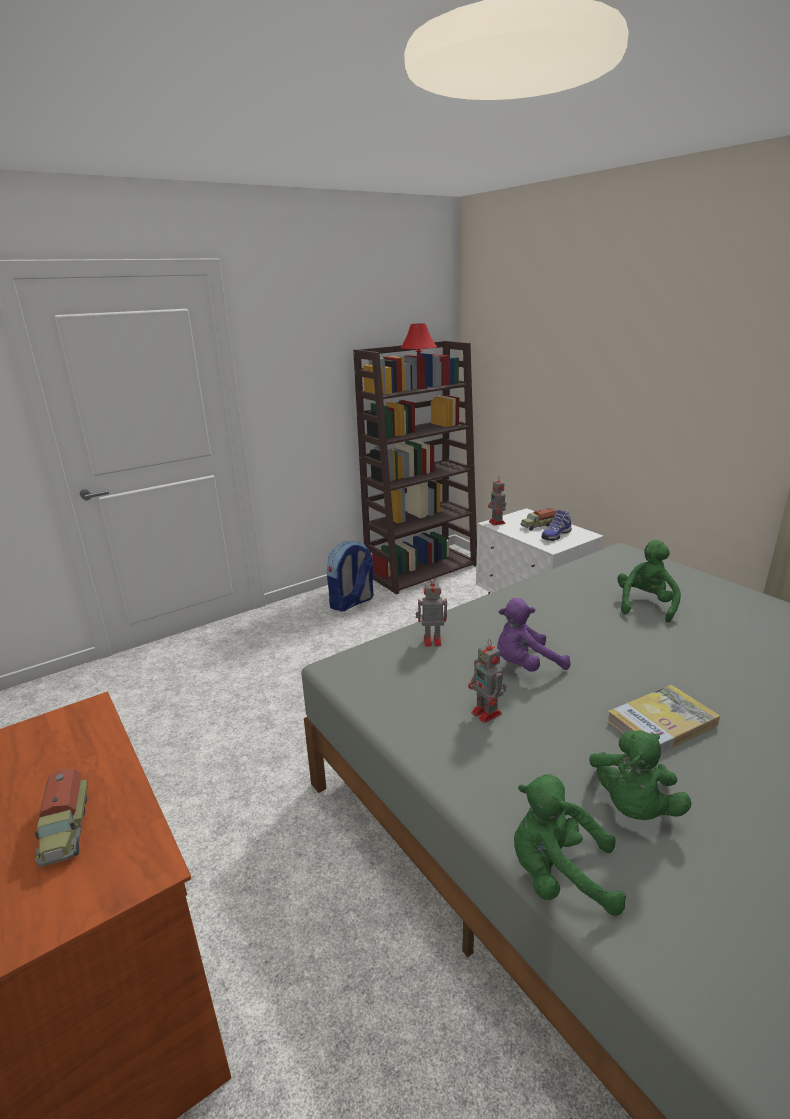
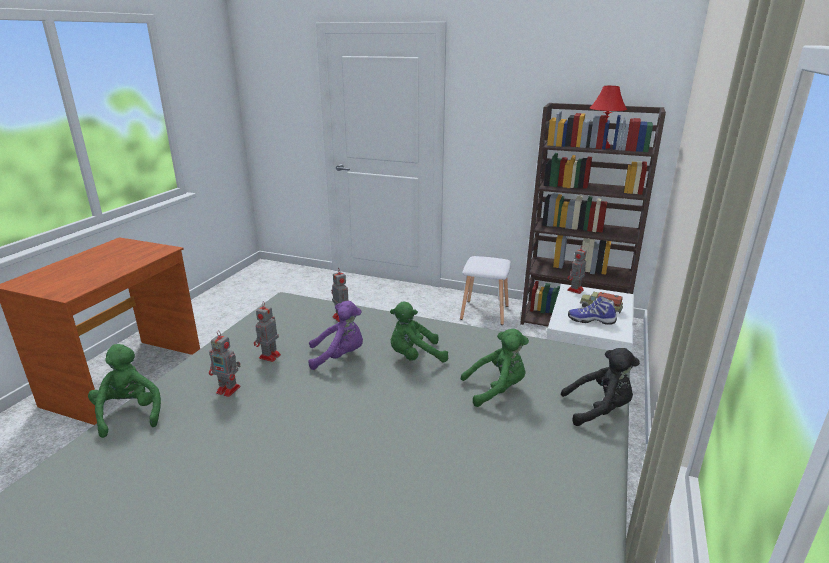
camera: 55 degrees right, 0 degrees up
toy truck [35,769,88,866] -> none
backpack [327,541,373,611] -> white stool [460,256,511,325]
purple plush toy [497,598,570,672] -> purple plush toy turned 135 degrees clockwise [309,301,363,370]
green plush toy [589,730,691,820] -> green plush toy moved to [390,302,448,362]
book [607,685,720,753] -> none
none -> toy robot [209,331,241,397]
none -> black plush toy [560,348,640,426]

